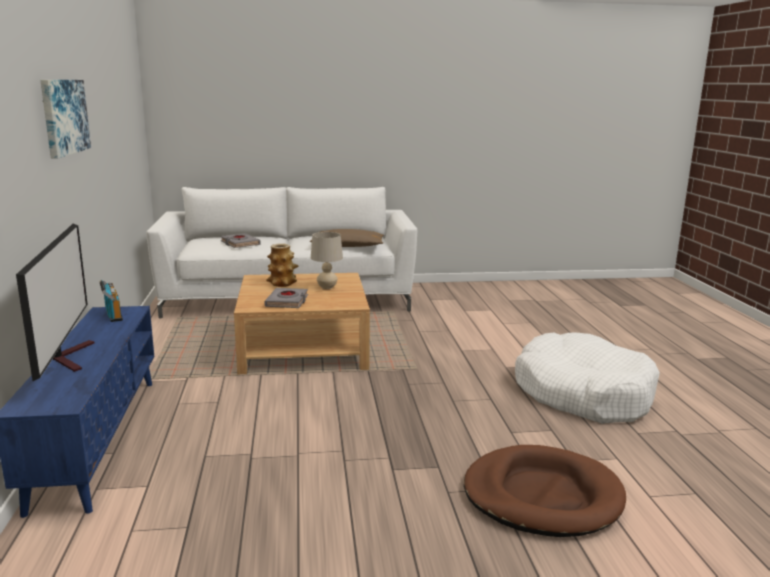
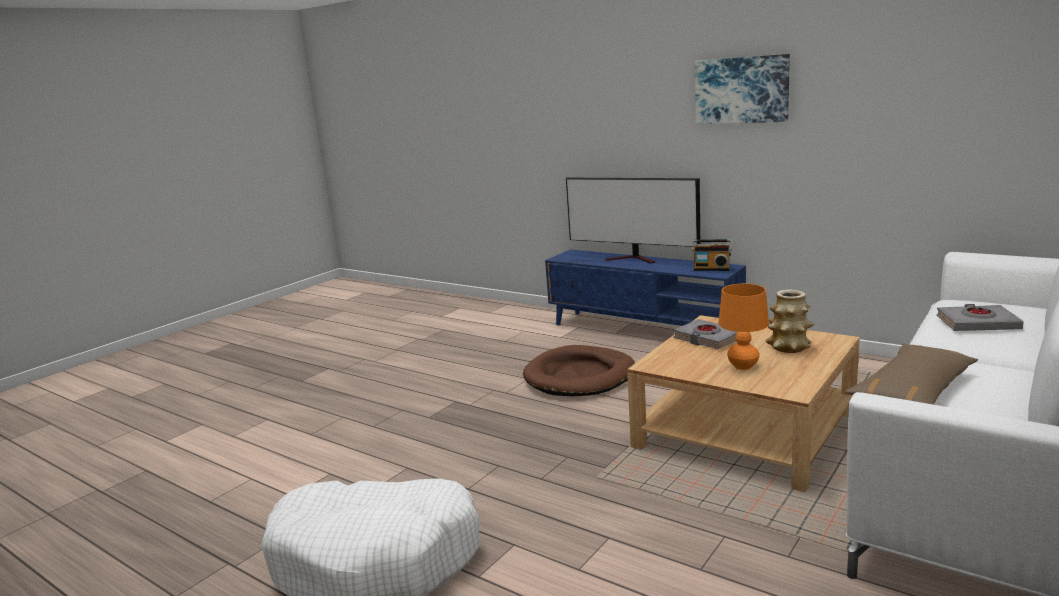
camera: 135 degrees right, 0 degrees up
beige table lamp [311,232,343,289] -> orange table lamp [718,284,769,370]
brown dog bed [464,445,626,537] -> brown dog bed moved to [523,345,635,396]

